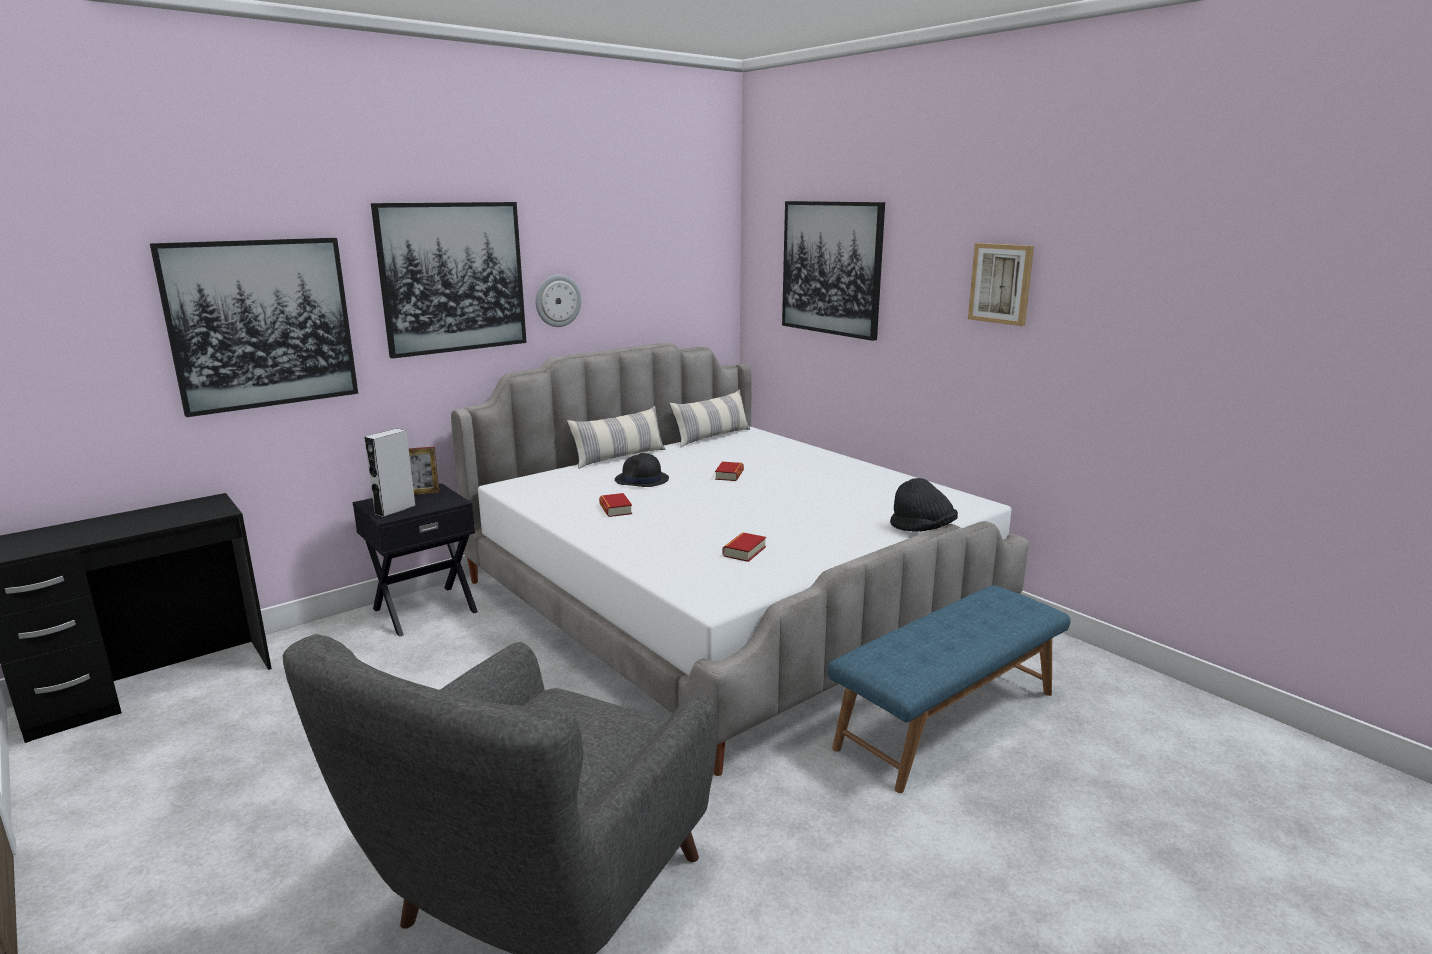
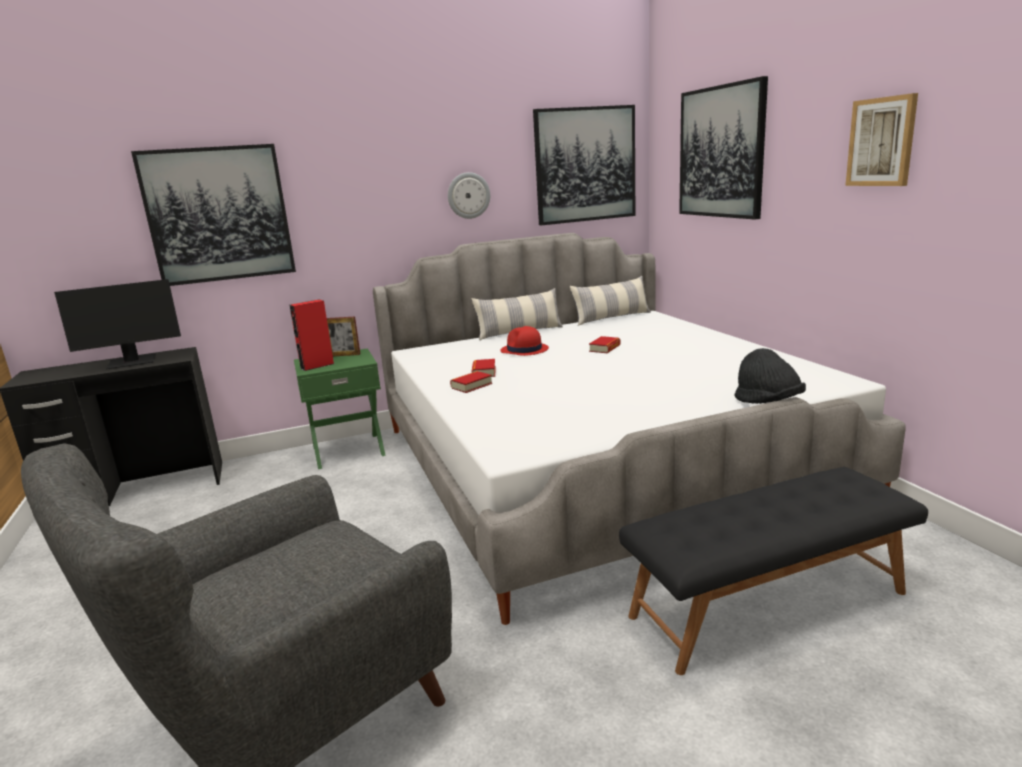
camera: 20 degrees right, 0 degrees up
black nightstand [353,483,478,637] -> green nightstand [294,349,386,469]
grey speaker [364,429,415,517] -> red speaker [290,300,334,371]
picture [371,202,527,359] -> picture moved to [533,105,635,225]
black hat [615,453,669,487] -> red hat [500,326,549,356]
book [722,532,766,562] -> book moved to [450,371,492,393]
blue bench [828,585,1071,793] -> black bench [619,467,928,675]
none -> monitor [54,279,181,369]

